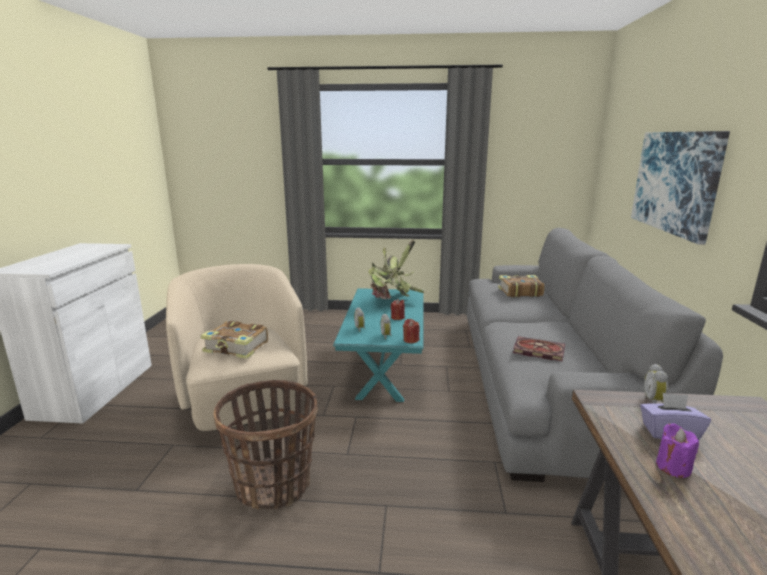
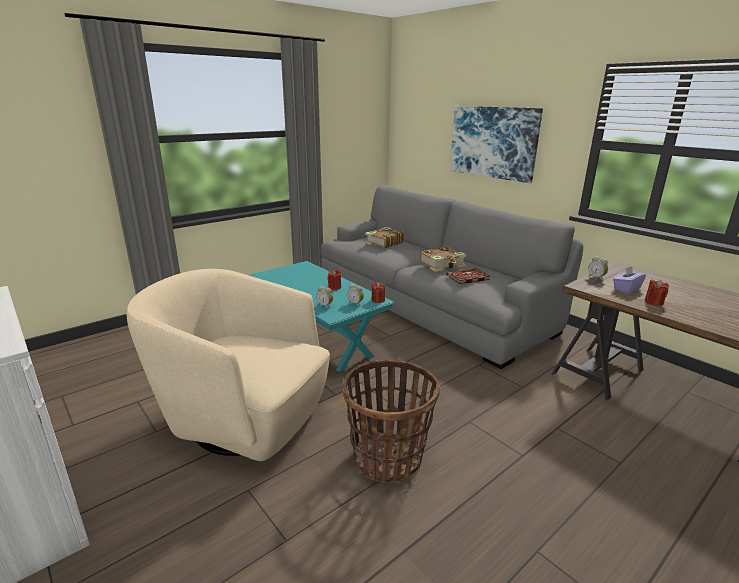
camera: 45 degrees left, 5 degrees up
book [200,321,268,359] -> book moved to [420,247,466,272]
potted plant [369,239,424,300] -> none
purple candle [656,423,699,478] -> red candle [645,279,669,306]

